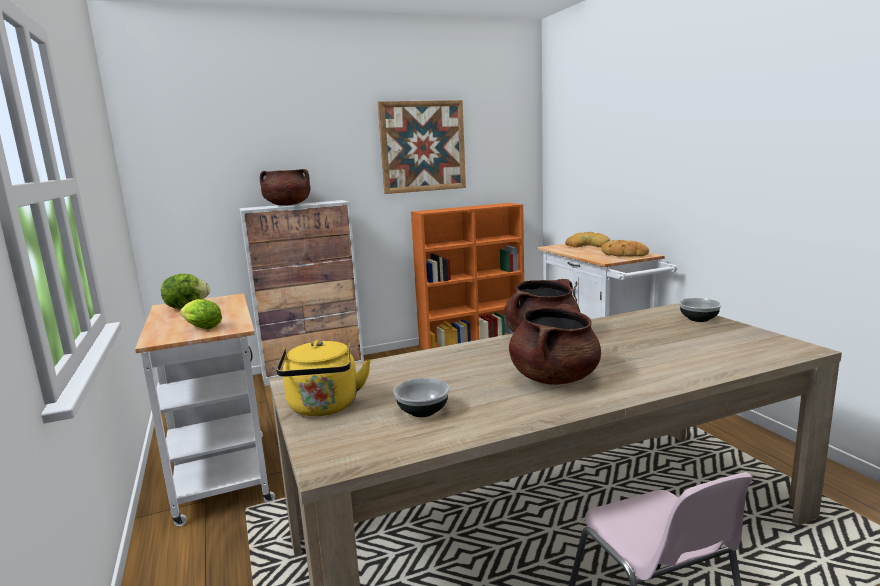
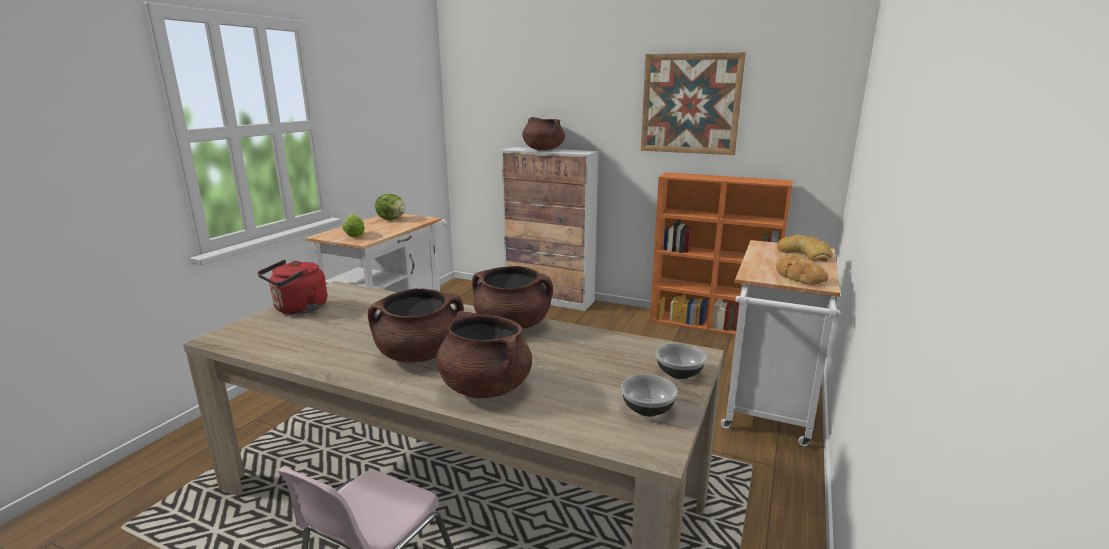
camera: 45 degrees right, 5 degrees up
yellow kettle [276,340,371,416] -> red kettle [258,260,327,314]
bowl [394,378,450,417] -> bowl moved to [621,374,678,417]
none -> brown cooking pot [436,311,532,398]

